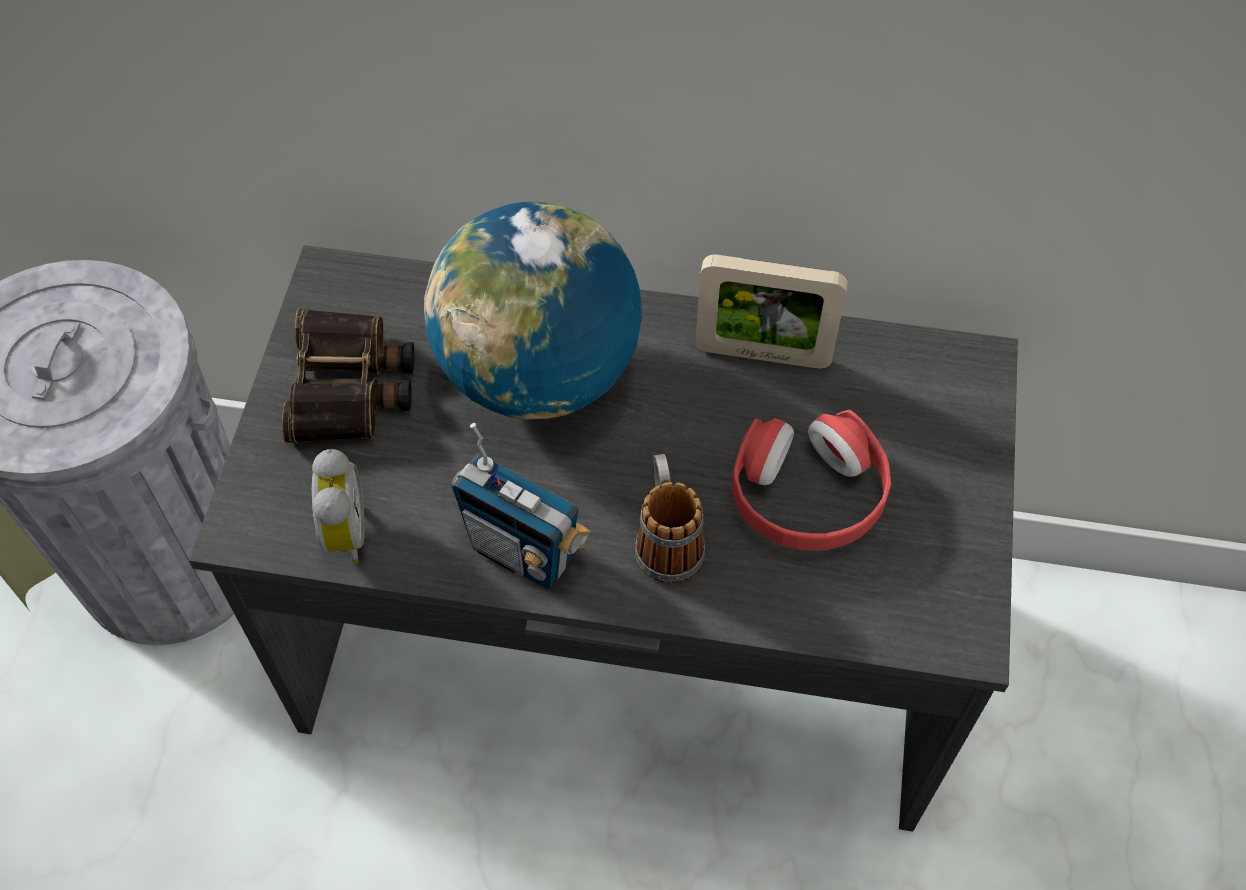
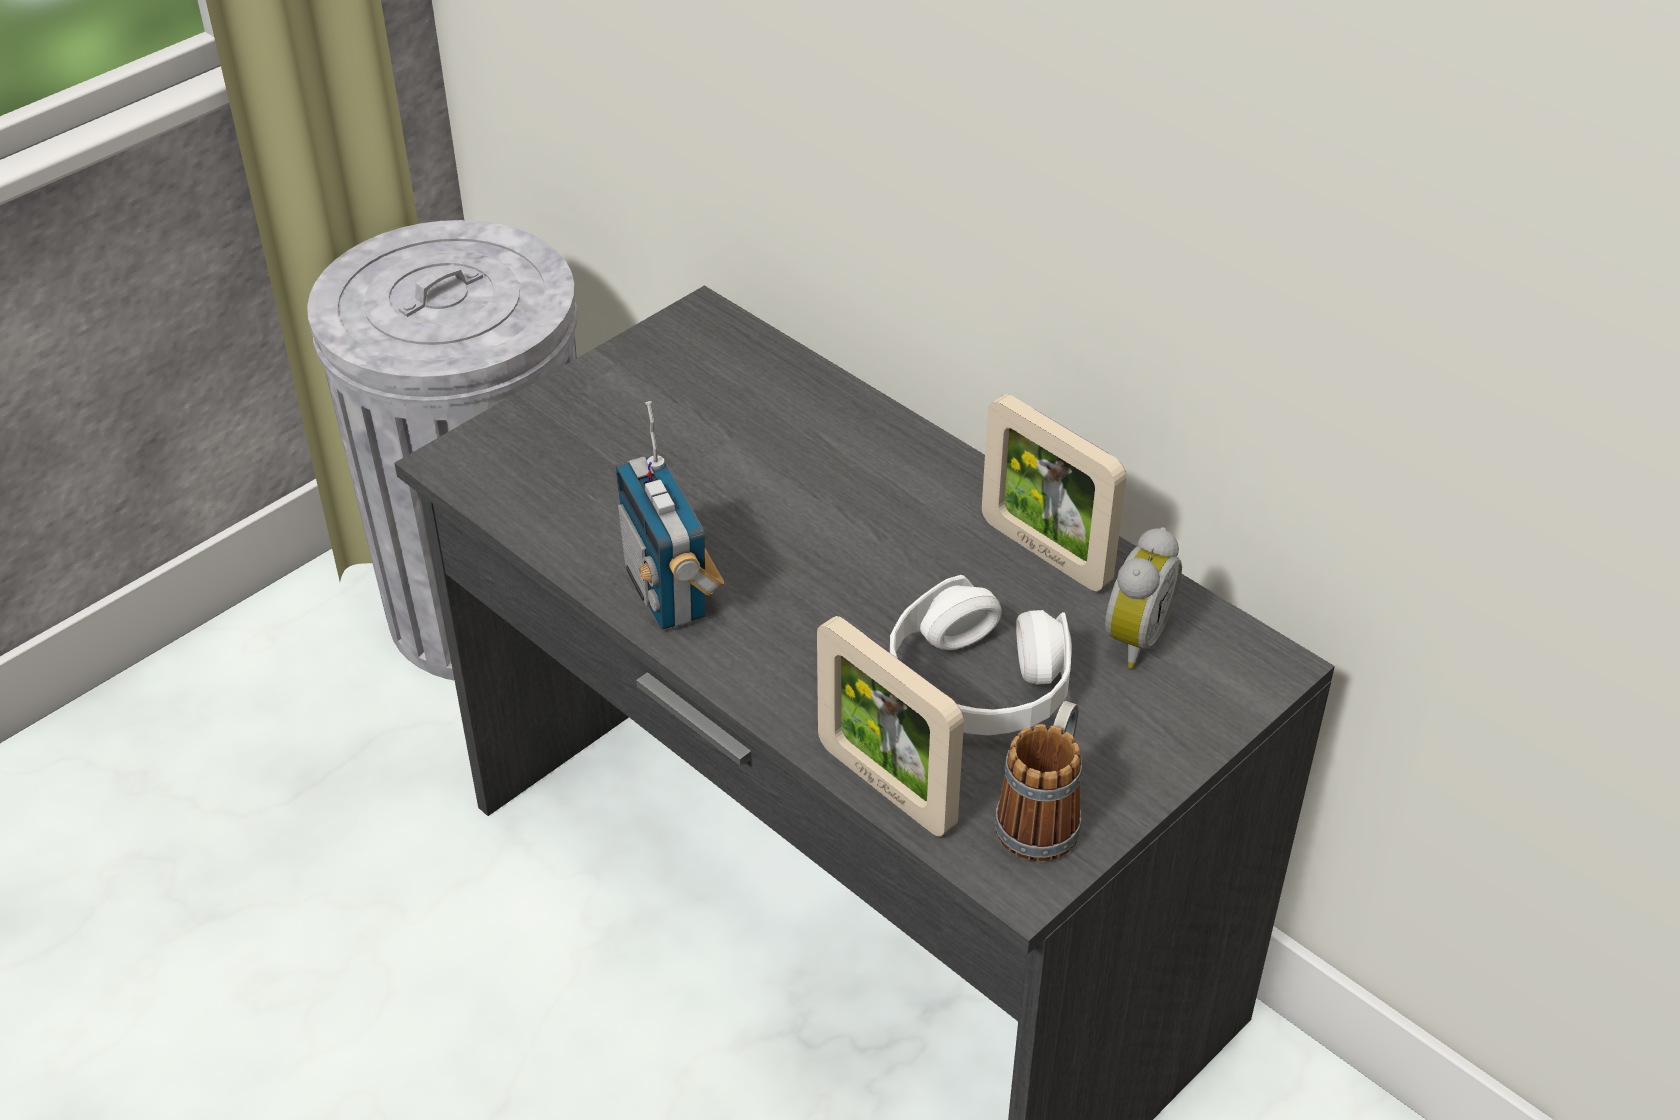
camera: 35 degrees right, 15 degrees down
binoculars [282,309,414,443] -> none
alarm clock [312,449,365,564] -> alarm clock moved to [1105,527,1182,669]
globe [424,202,642,420] -> none
mug [635,454,705,584] -> mug moved to [995,701,1082,861]
red headphones [732,410,891,551] -> white headphones [890,575,1072,736]
none -> picture frame [817,616,964,836]

